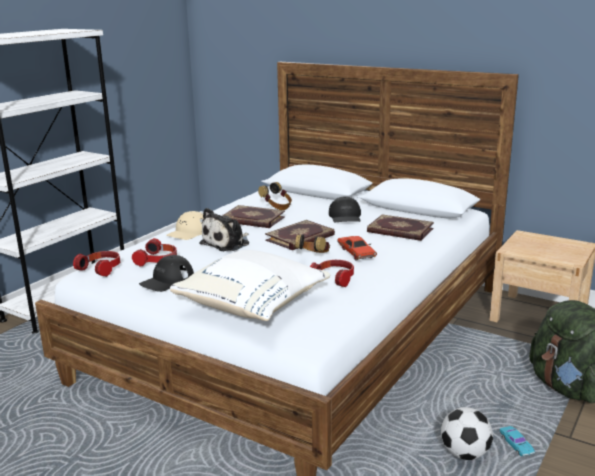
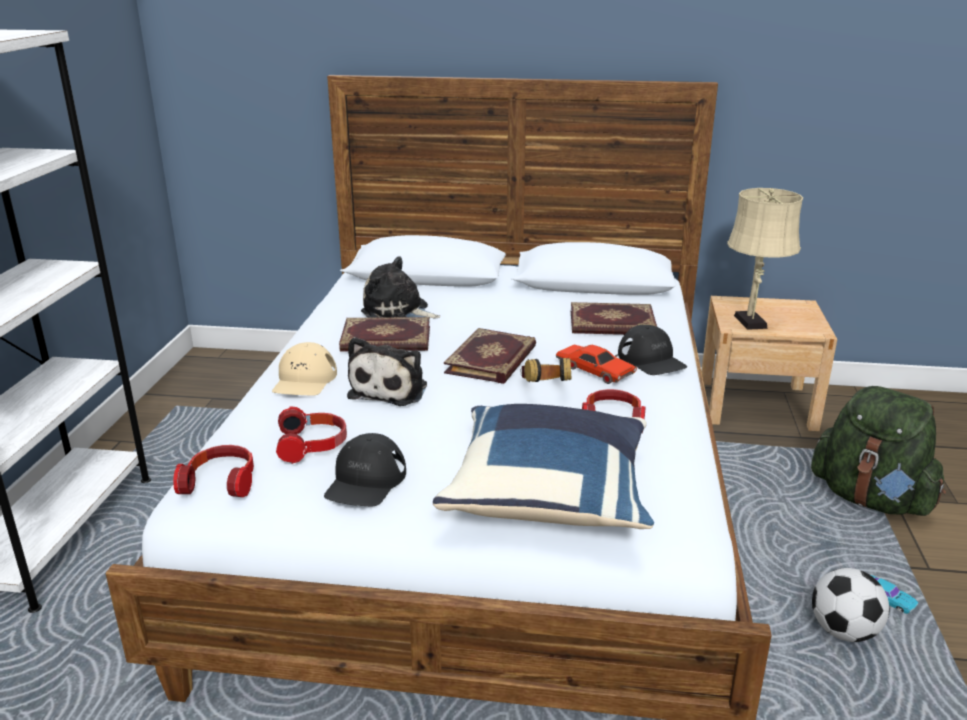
camera: 25 degrees left, 5 degrees up
white pillow [170,250,330,321] -> blue pillow [433,404,654,529]
headphones [258,182,292,210] -> plush toy [361,256,441,319]
black cap [329,196,361,222] -> black cap moved to [618,325,688,375]
none -> beige table lamp [727,188,803,330]

